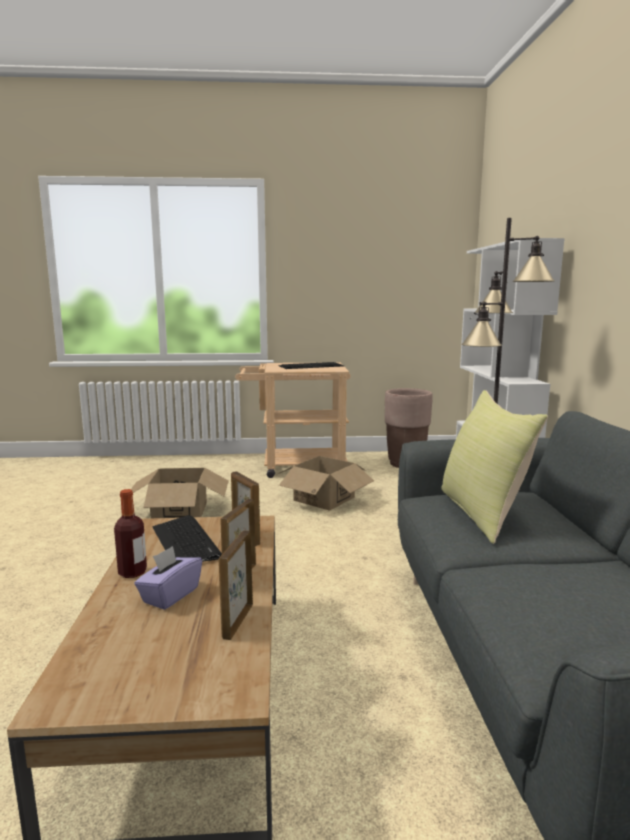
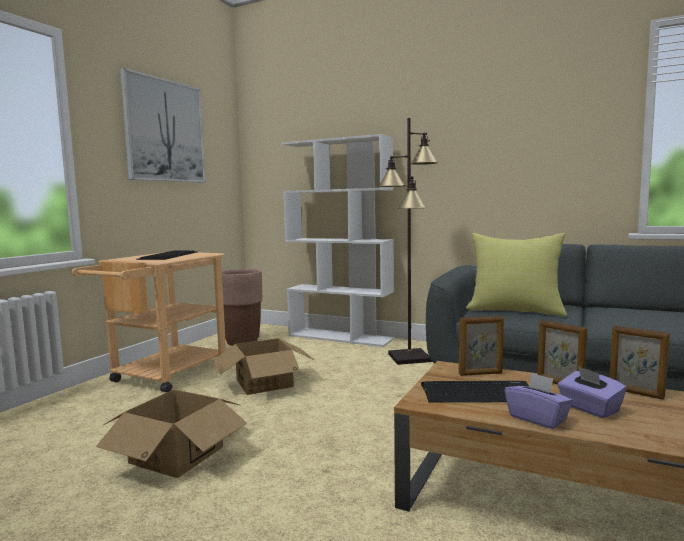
camera: 60 degrees left, 5 degrees down
bottle [114,489,147,578] -> purple tissue box [505,373,573,429]
none -> picture [120,68,206,183]

